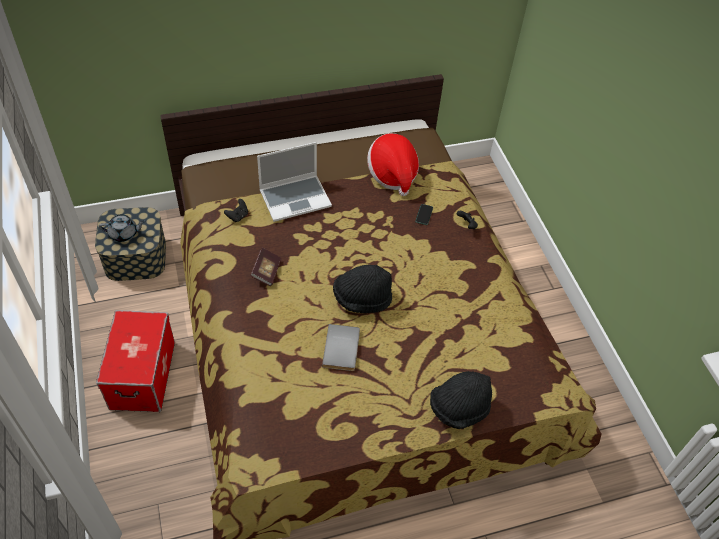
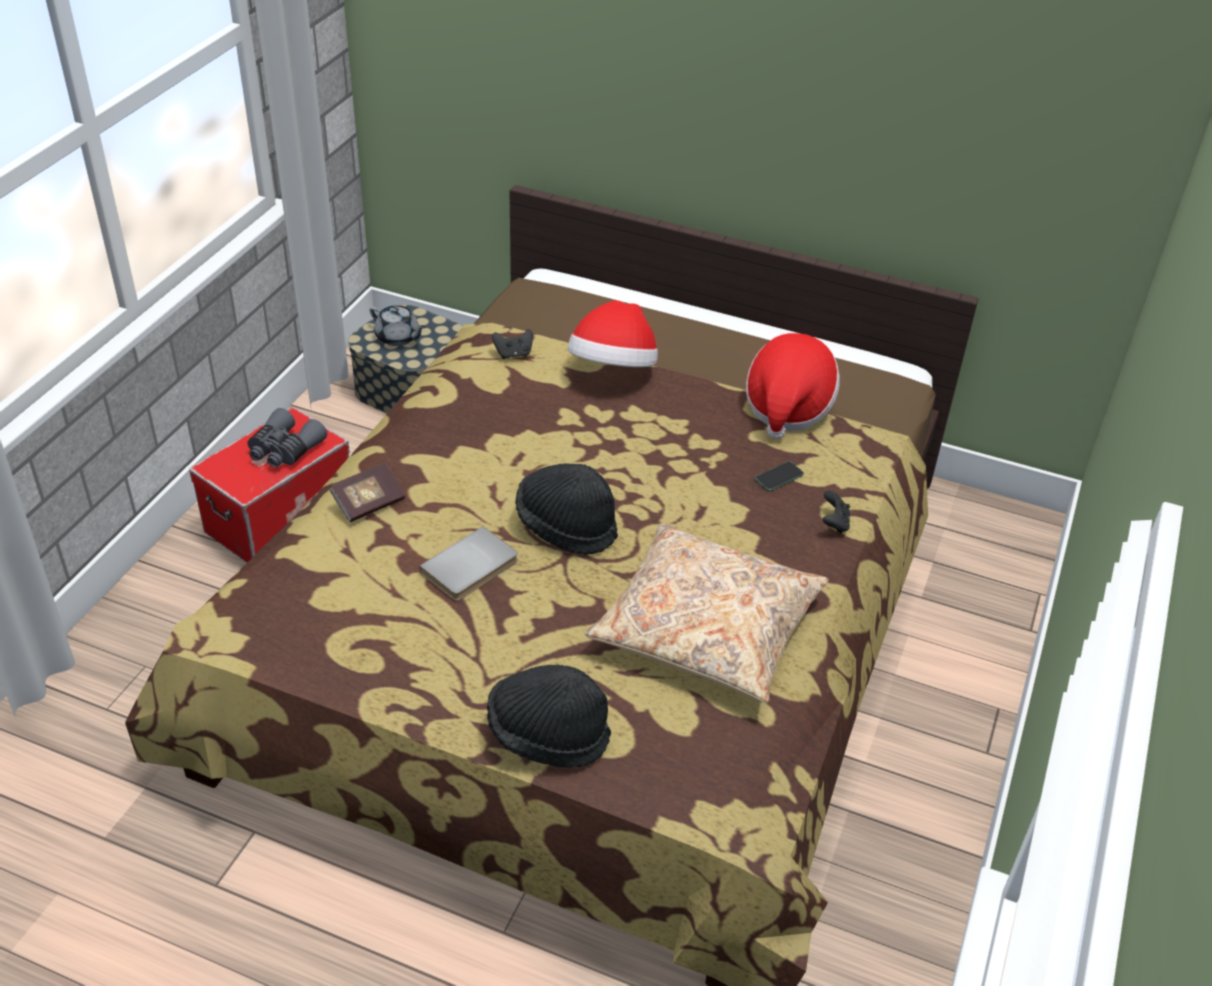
camera: 40 degrees right, 10 degrees down
book [251,247,281,286] -> book moved to [329,463,405,522]
laptop [257,142,332,222] -> hat [568,300,658,367]
none -> grey binoculars [247,408,327,467]
none -> beige pillow [585,523,829,703]

